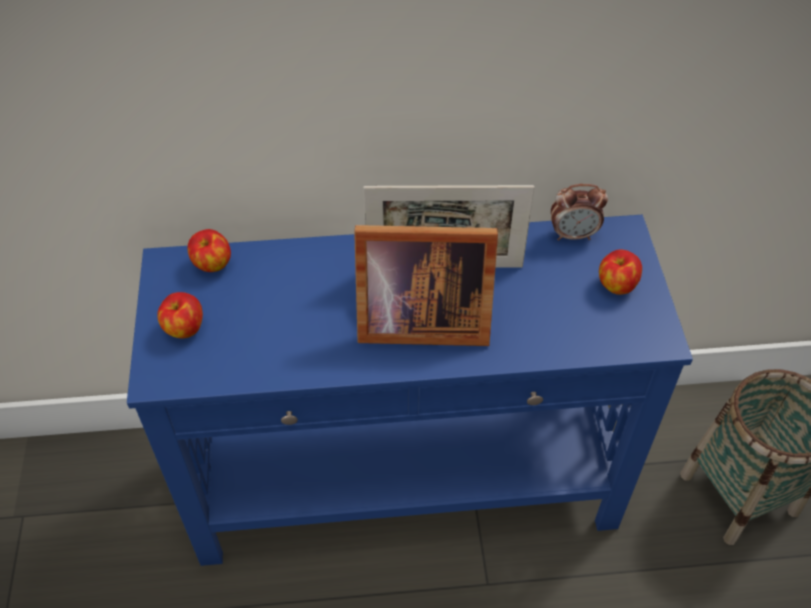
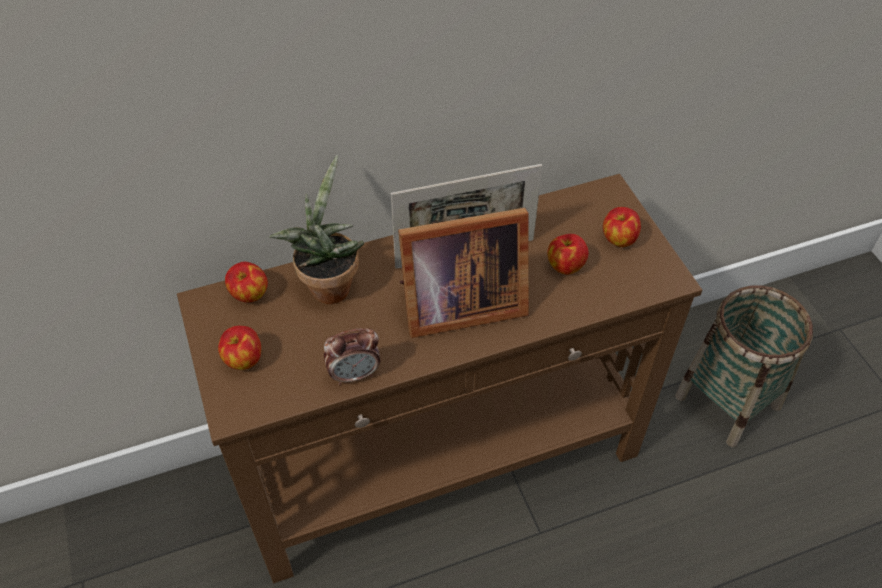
camera: 15 degrees left, 0 degrees up
blue console table [127,215,693,566] -> brown console table [177,174,702,583]
alarm clock [551,184,608,241] -> alarm clock moved to [324,328,380,385]
none -> potted plant [269,155,364,304]
none -> apple [547,234,589,275]

